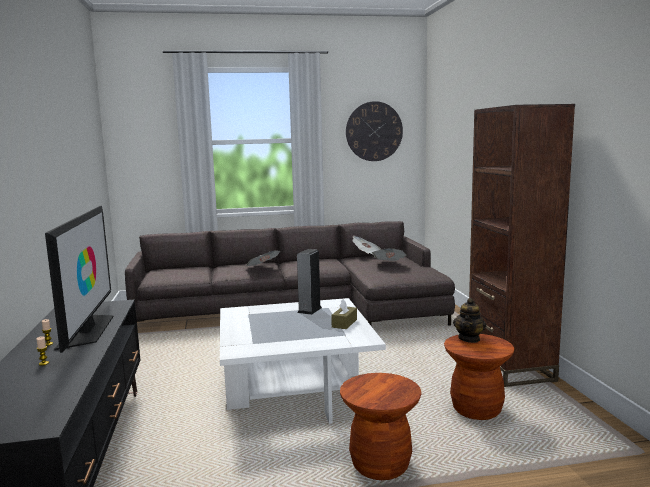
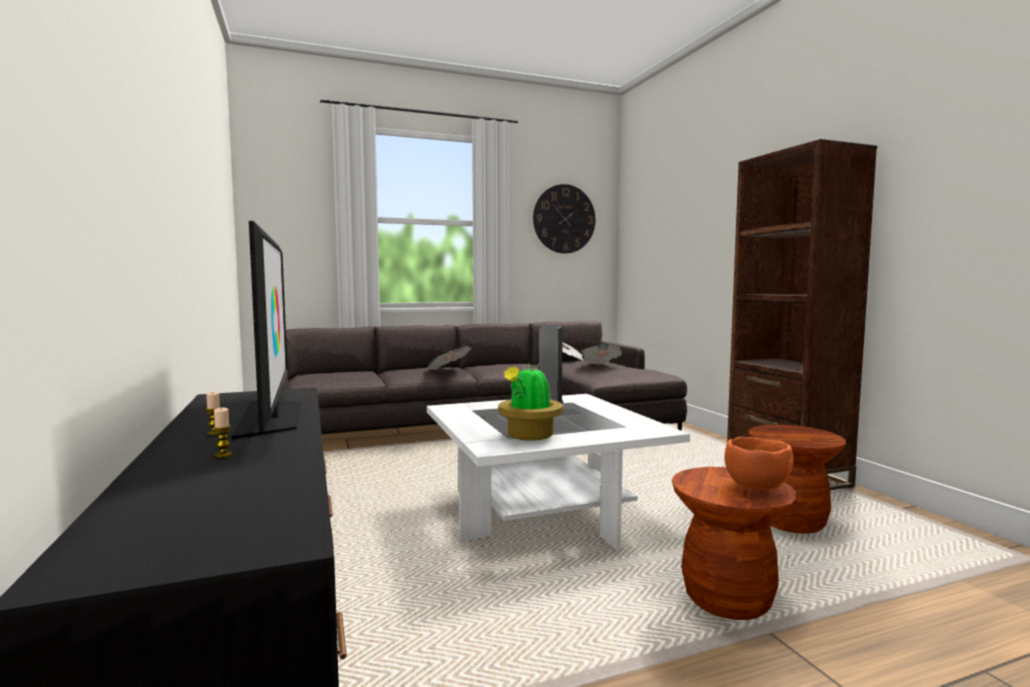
camera: 10 degrees left, 5 degrees down
brown tissue box [331,299,357,329] -> none
teapot [453,298,486,343] -> none
none -> potted plant [498,363,563,441]
none -> orange bowl [724,437,794,491]

